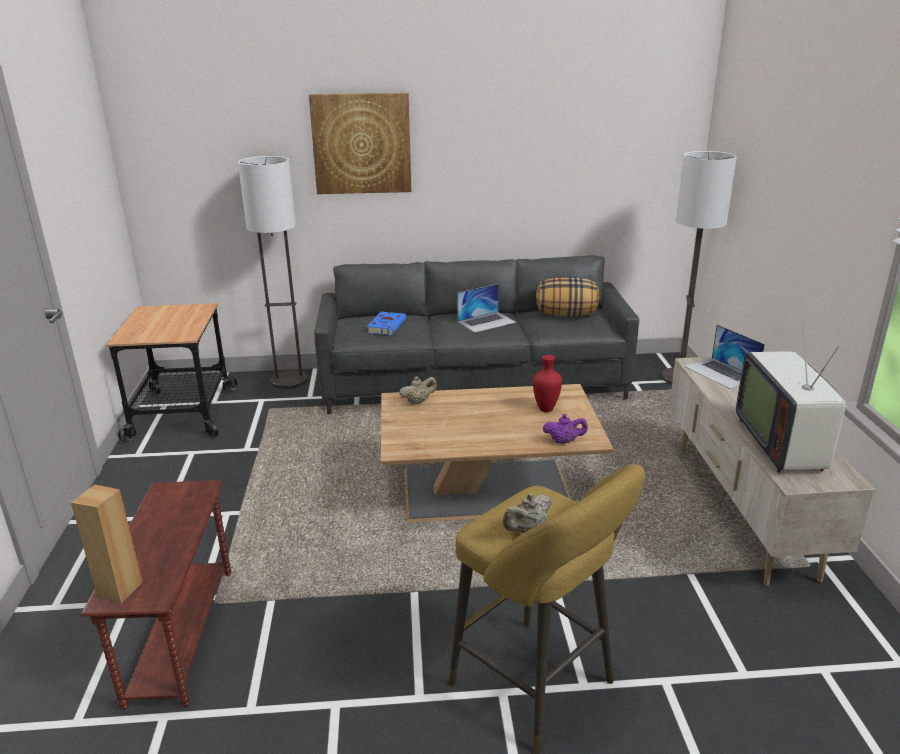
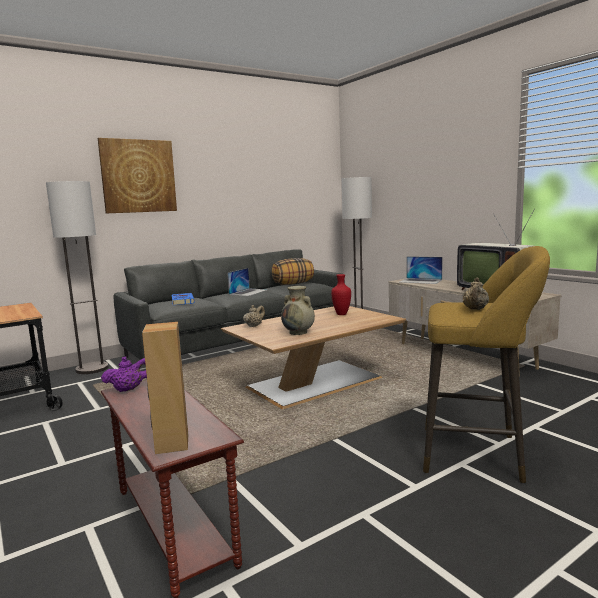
camera: 30 degrees left, 15 degrees down
purple teapot [543,414,588,444] -> purple teapot moved to [101,356,147,392]
none -> beige vase [281,286,315,335]

